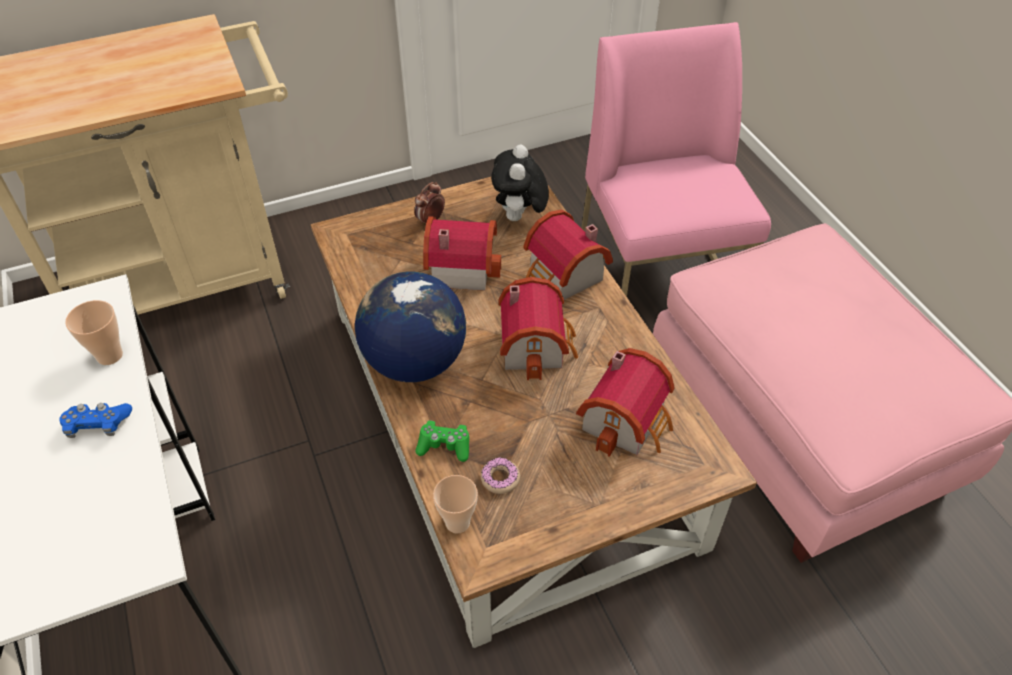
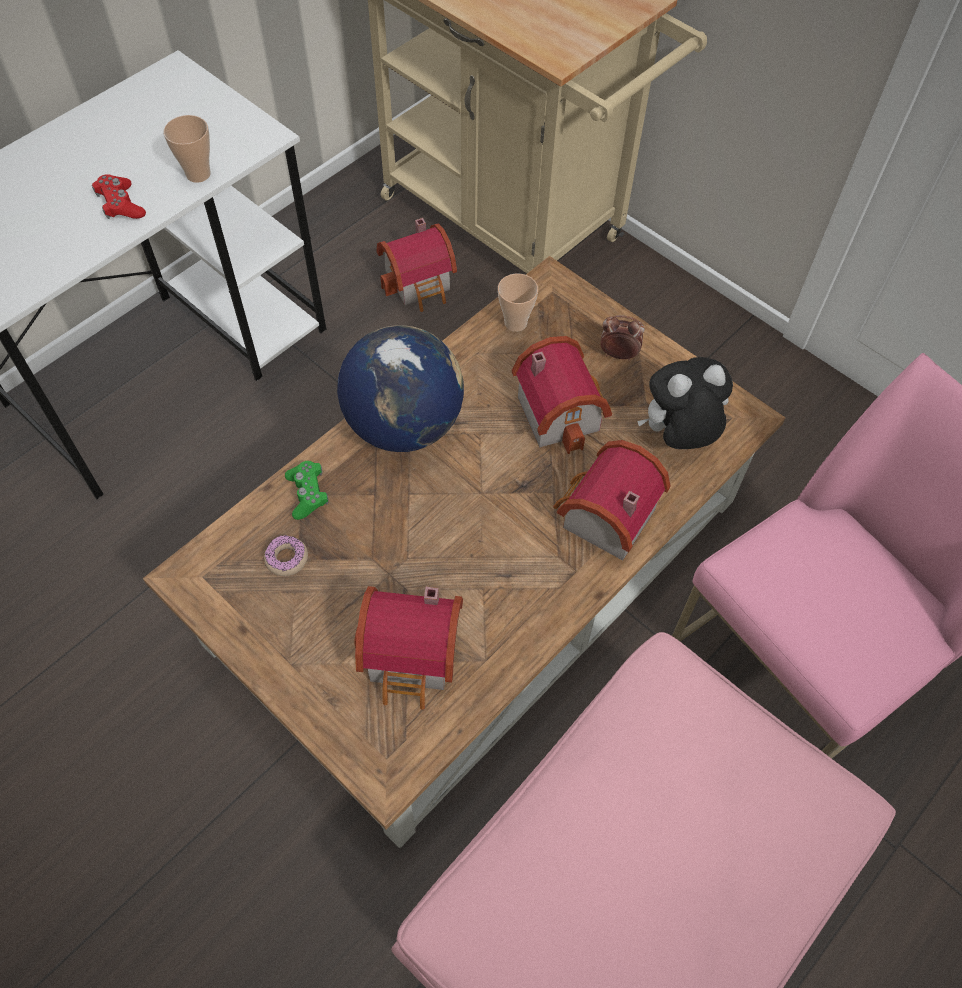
camera: 65 degrees right, 10 degrees up
blue game controller [59,403,132,438] -> red game controller [92,174,146,219]
cup [433,475,478,533] -> cup moved to [498,274,538,332]
toy house [499,277,578,380] -> toy house moved to [376,218,457,312]

